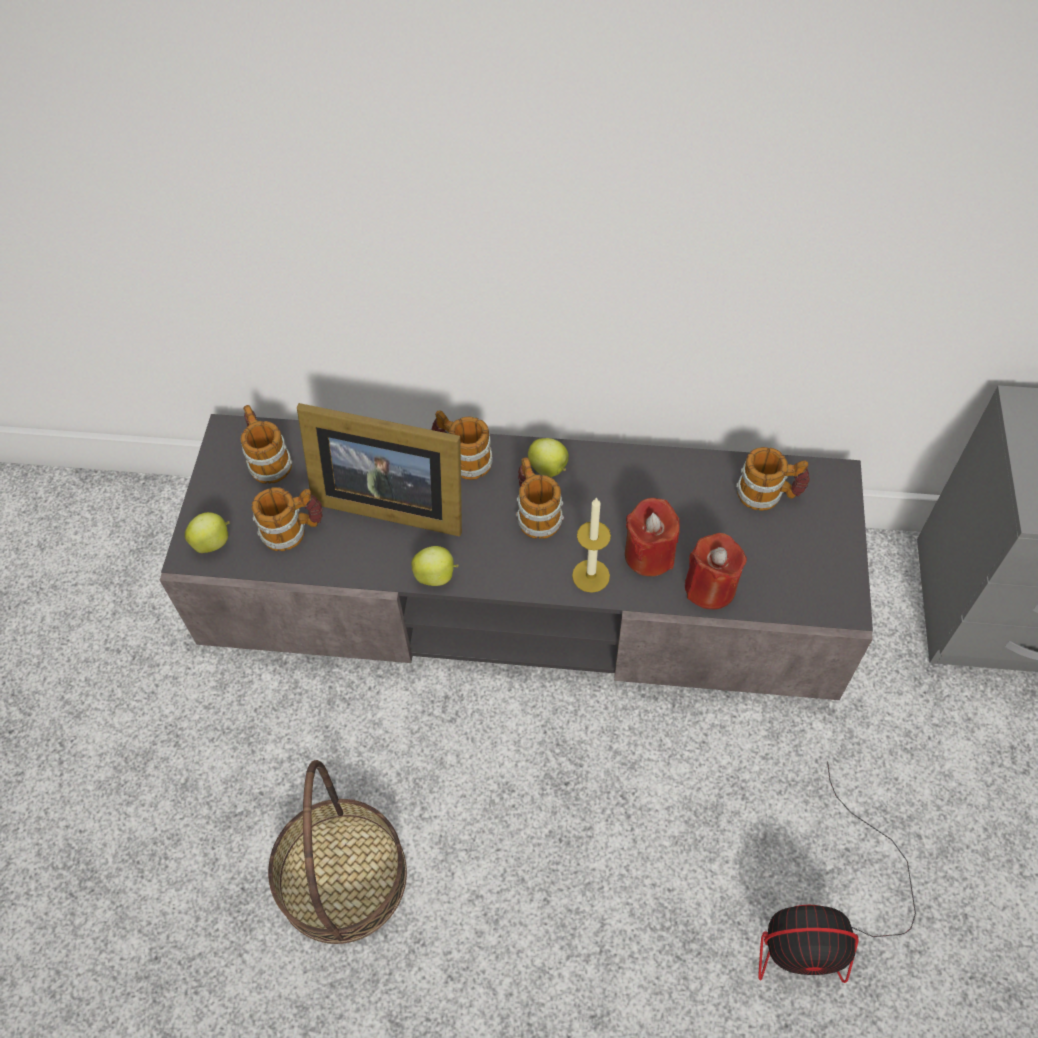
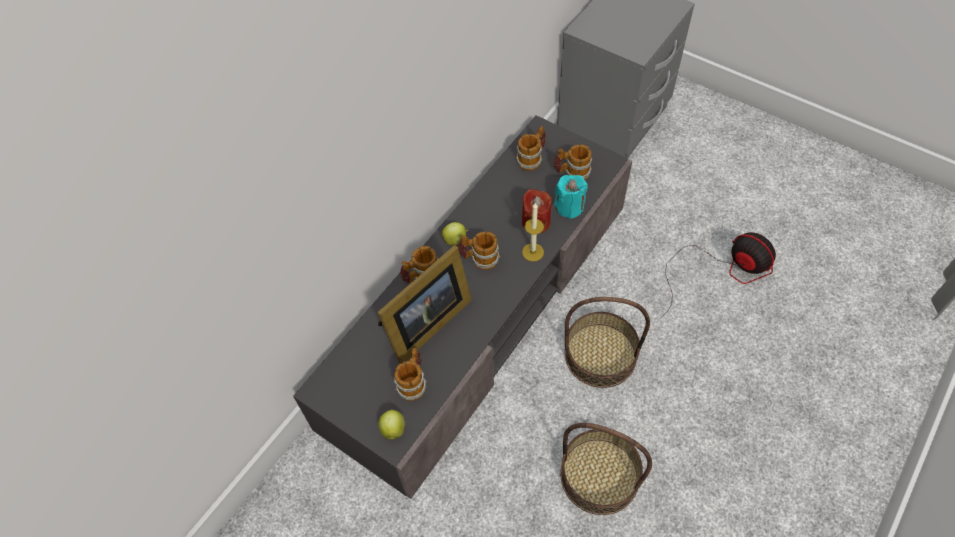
camera: 60 degrees left, 0 degrees up
mug [241,405,292,484] -> mug moved to [553,145,592,180]
apple [411,546,459,586] -> none
red candle [685,533,747,610] -> turquoise candle [554,175,588,219]
fan [758,761,916,983] -> fan turned 75 degrees counterclockwise [661,232,776,318]
none -> basket [565,297,650,388]

